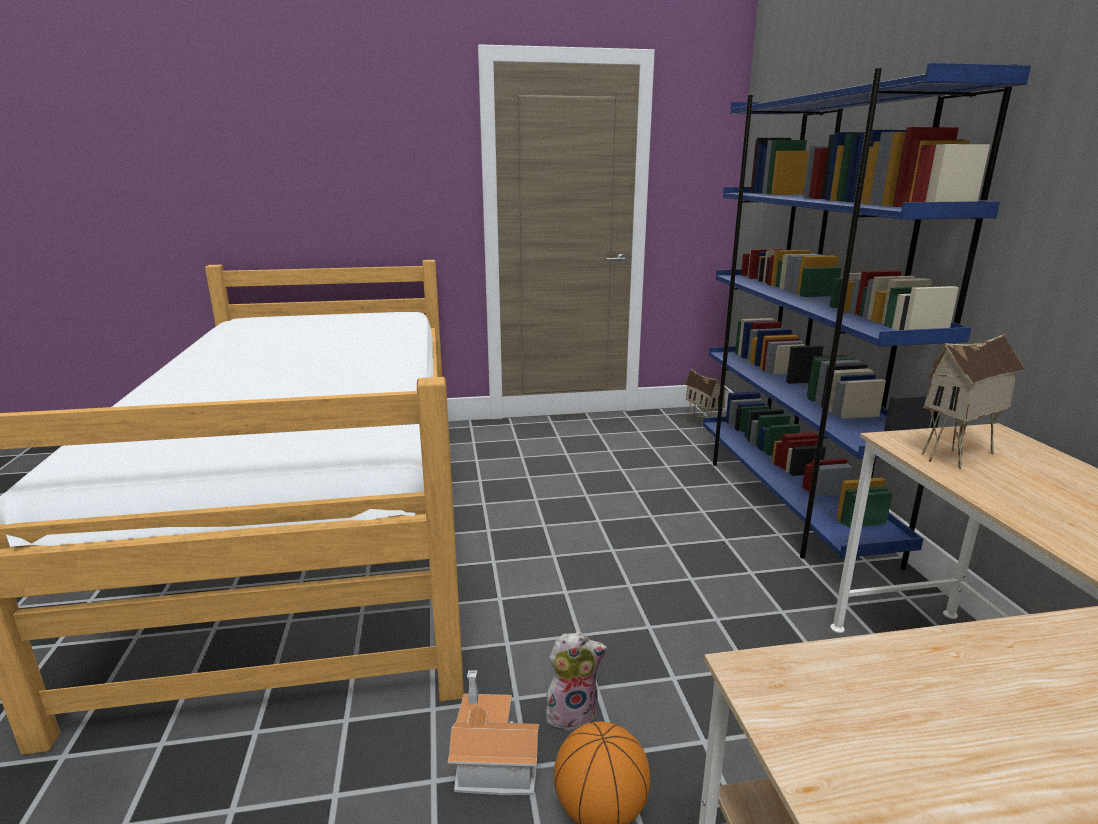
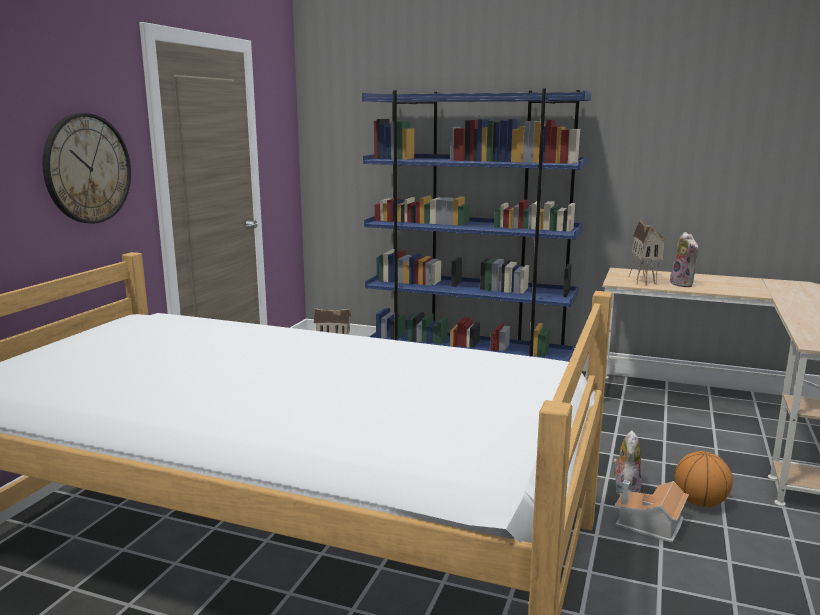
camera: 60 degrees left, 5 degrees down
none -> wall clock [42,113,131,224]
none -> plush toy [670,232,698,287]

